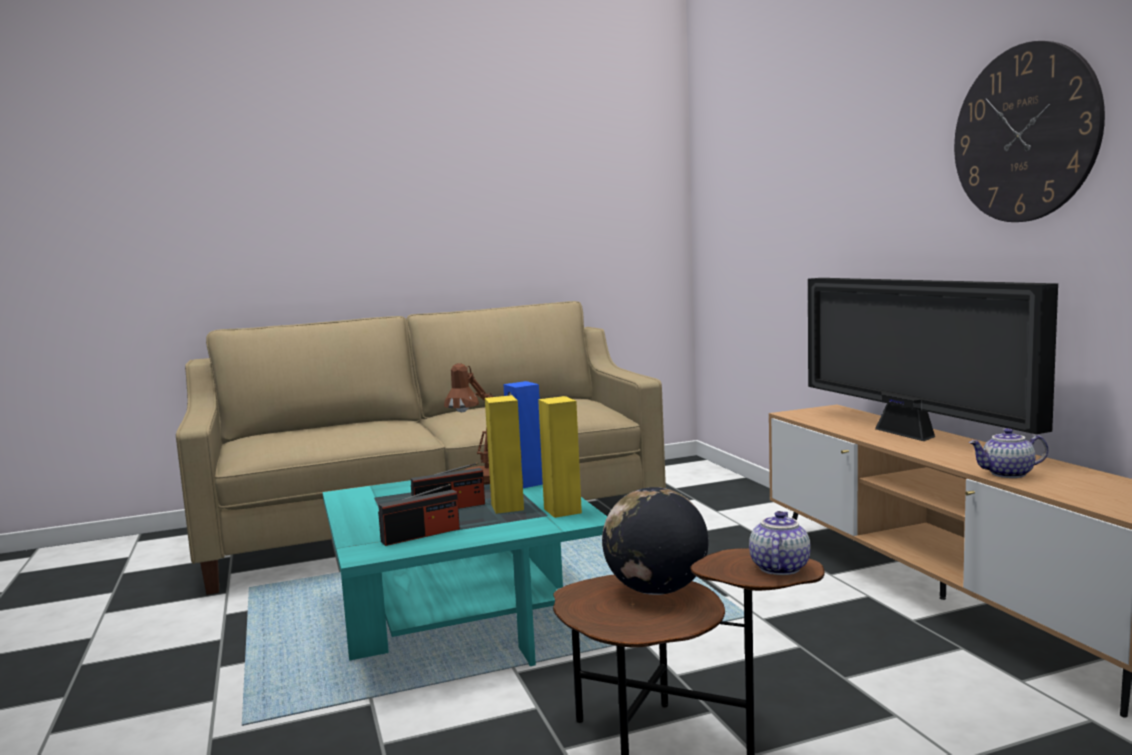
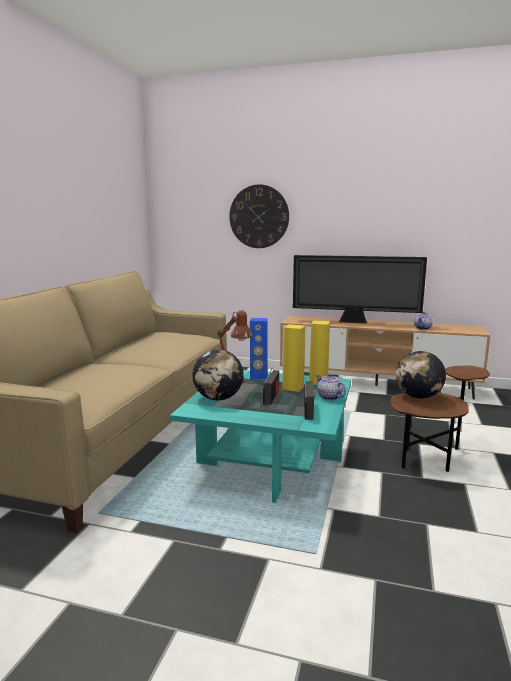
camera: 55 degrees left, 5 degrees up
teapot [749,511,811,575] -> teapot moved to [316,374,346,400]
wall clock [954,41,1105,222] -> wall clock moved to [229,184,289,248]
none -> globe [192,349,244,400]

